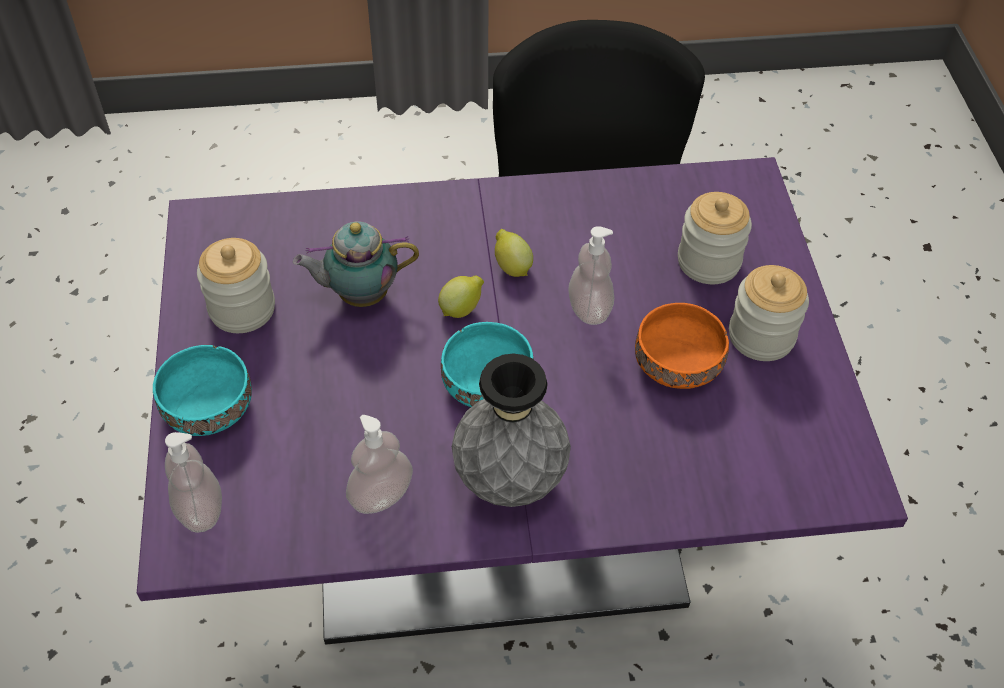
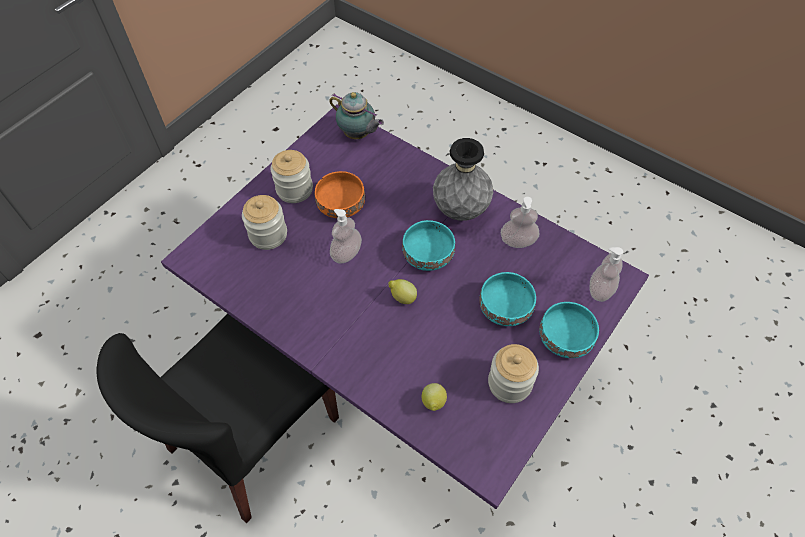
camera: 135 degrees left, 5 degrees up
teapot [293,221,419,307] -> teapot moved to [329,92,384,139]
lemon [495,229,533,277] -> lemon moved to [422,383,447,411]
none -> turquoise bowl [479,272,536,326]

